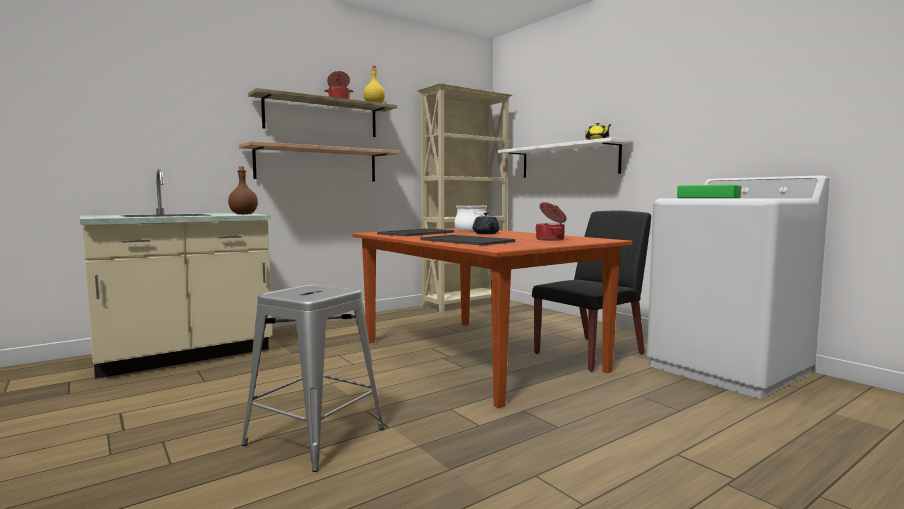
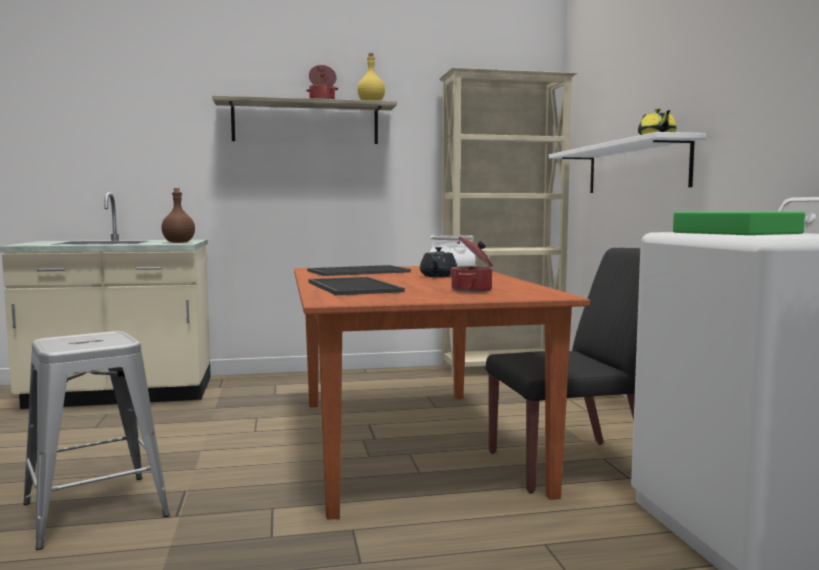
camera: 25 degrees right, 0 degrees up
shelf [239,141,400,181] -> none

